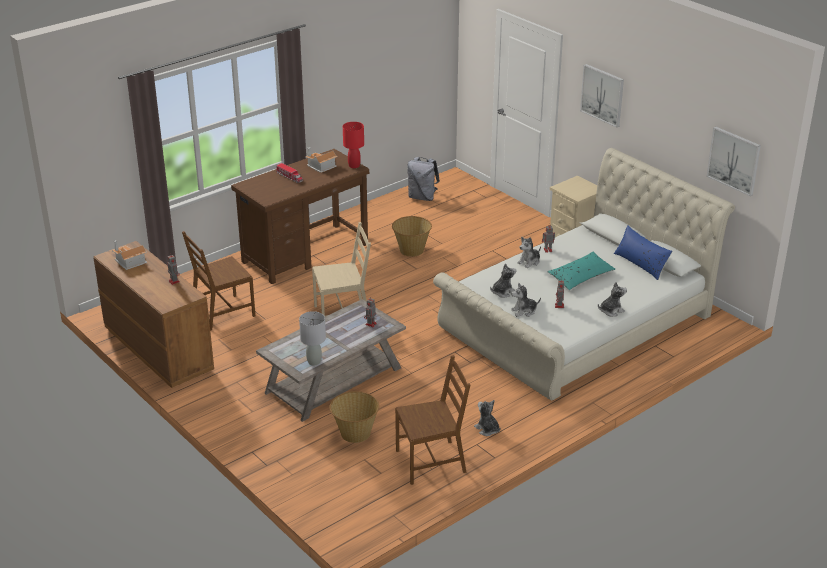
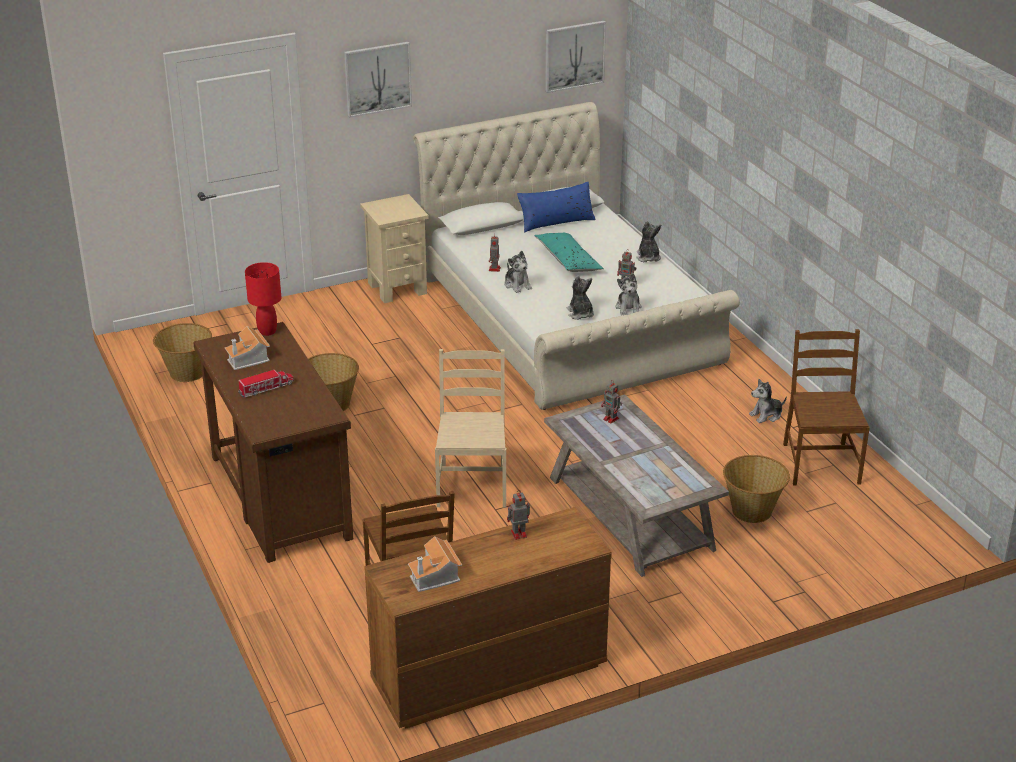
camera: 75 degrees left, 0 degrees up
grey table lamp [299,311,326,366] -> none
grey backpack [407,157,440,201] -> basket [153,323,212,382]

